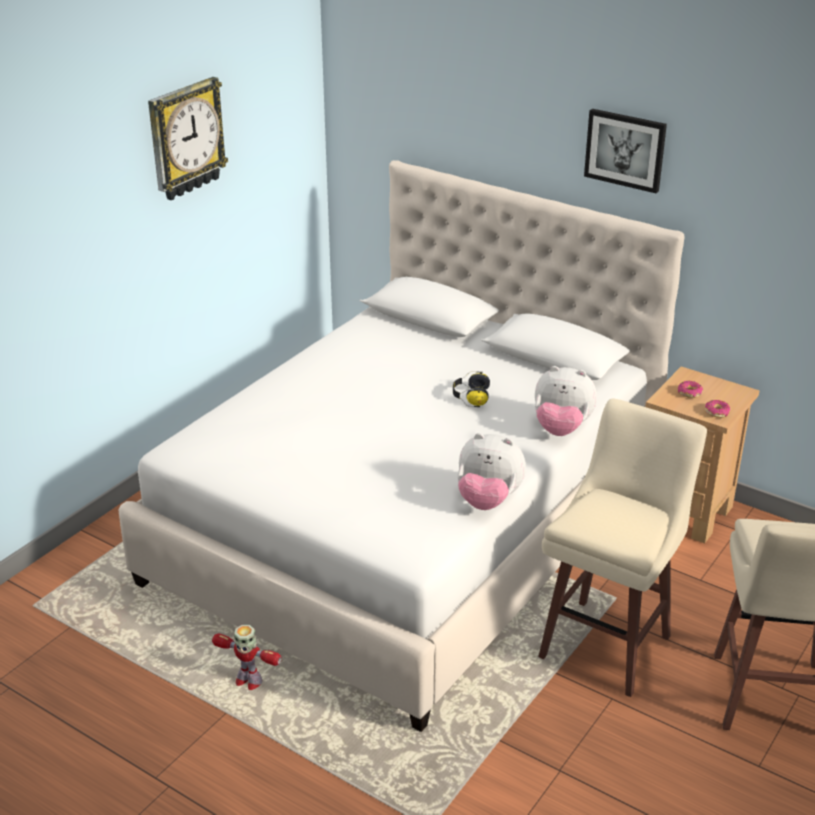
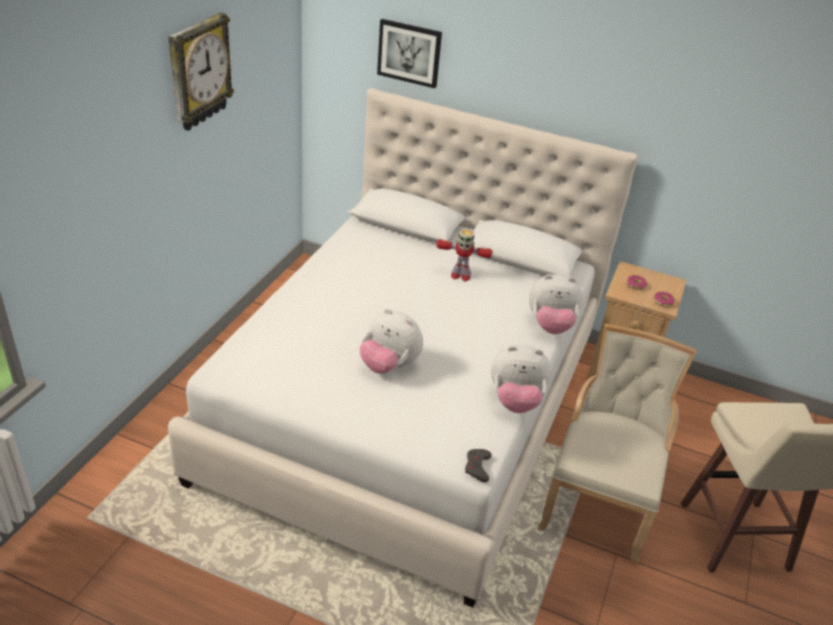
camera: 15 degrees left, 5 degrees up
toy robot [212,625,282,690] -> toy robot moved to [436,229,493,281]
headphones [453,371,490,407] -> none
beige stool [538,399,707,697] -> beige chair [537,324,696,565]
picture [584,109,667,193] -> picture moved to [377,19,442,88]
none -> plush toy [360,309,423,374]
none -> grey game controller [465,449,492,482]

